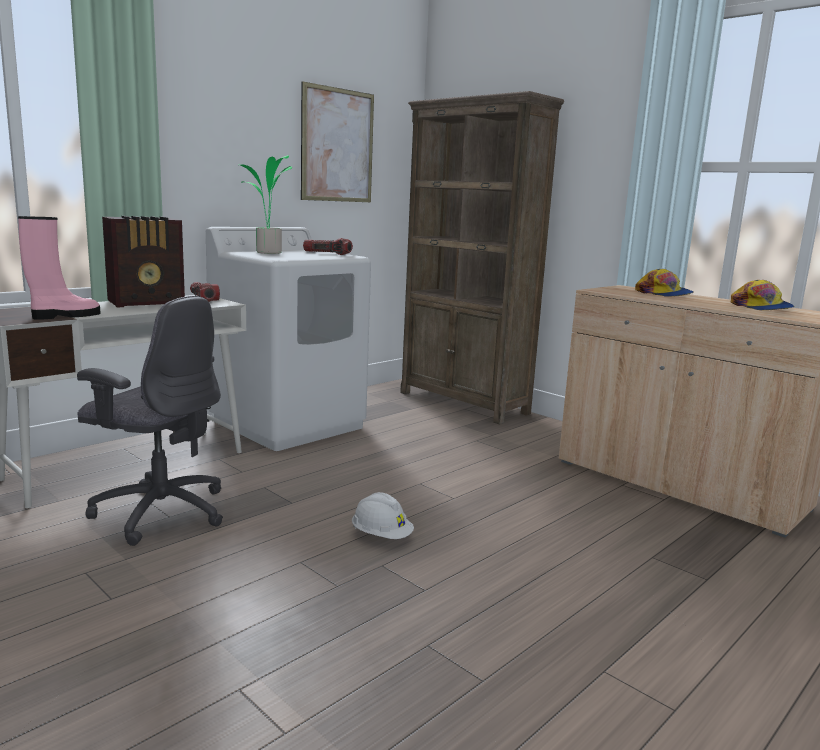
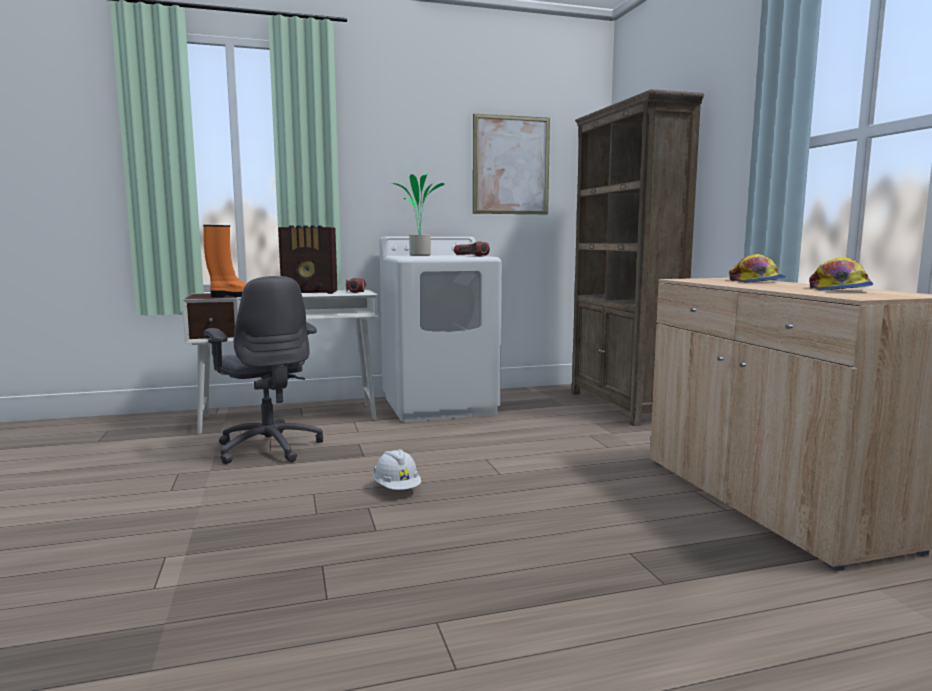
camera: 30 degrees right, 5 degrees down
pink boot [18,216,101,320] -> orange boot [203,225,247,298]

